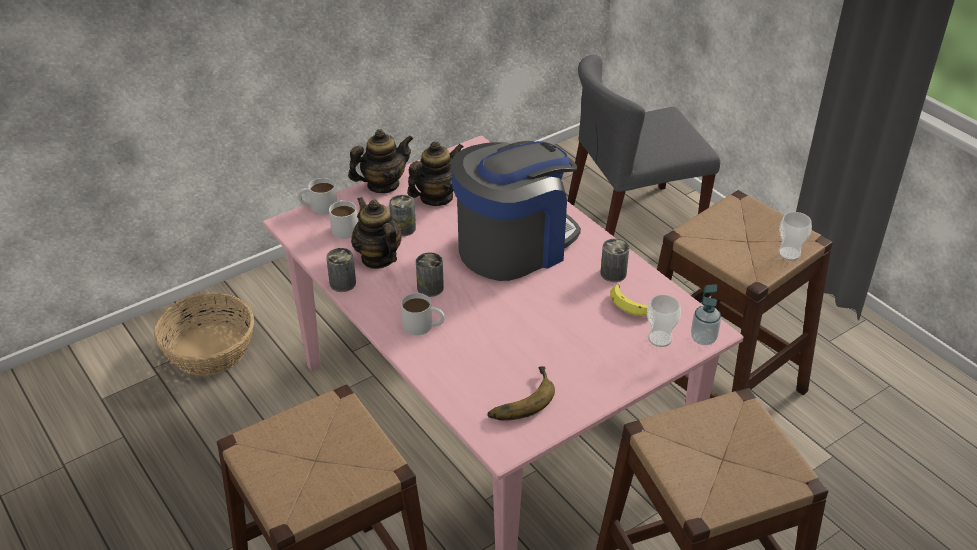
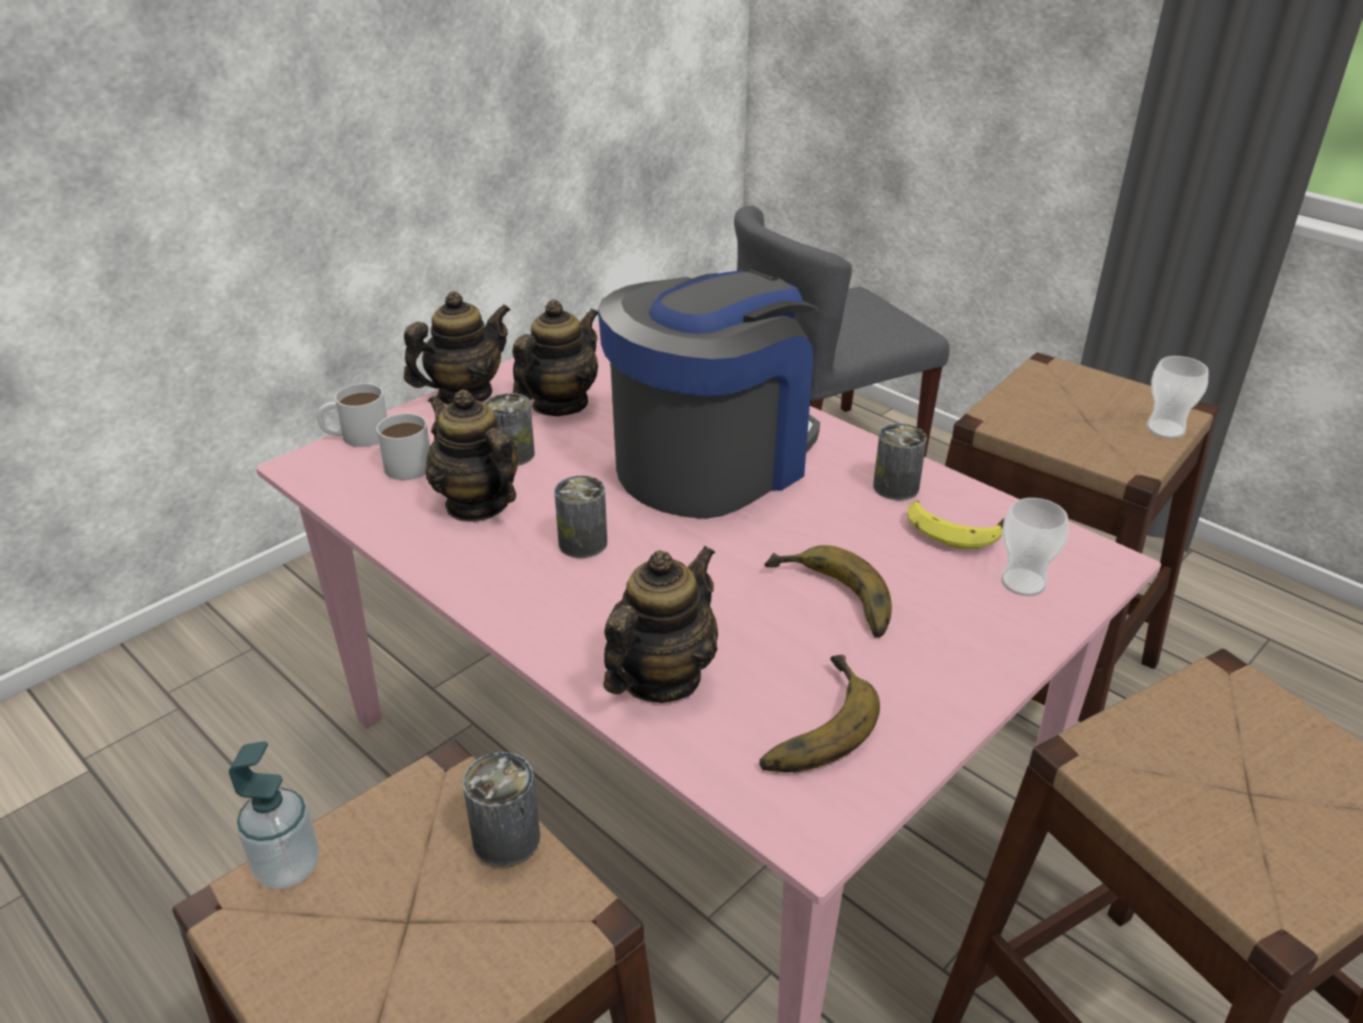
camera: 10 degrees left, 5 degrees down
basket [154,292,254,376] -> none
can [326,248,356,292] -> can moved to [463,752,540,867]
white mug [401,293,445,335] -> none
soap dispenser [691,284,721,345] -> soap dispenser moved to [229,741,319,889]
none -> teapot [603,546,718,703]
none -> banana [764,545,892,638]

